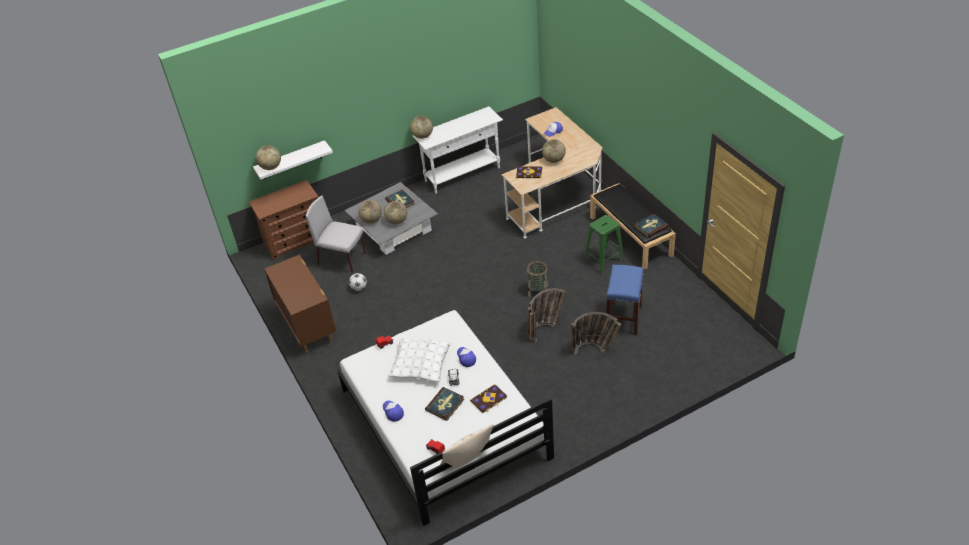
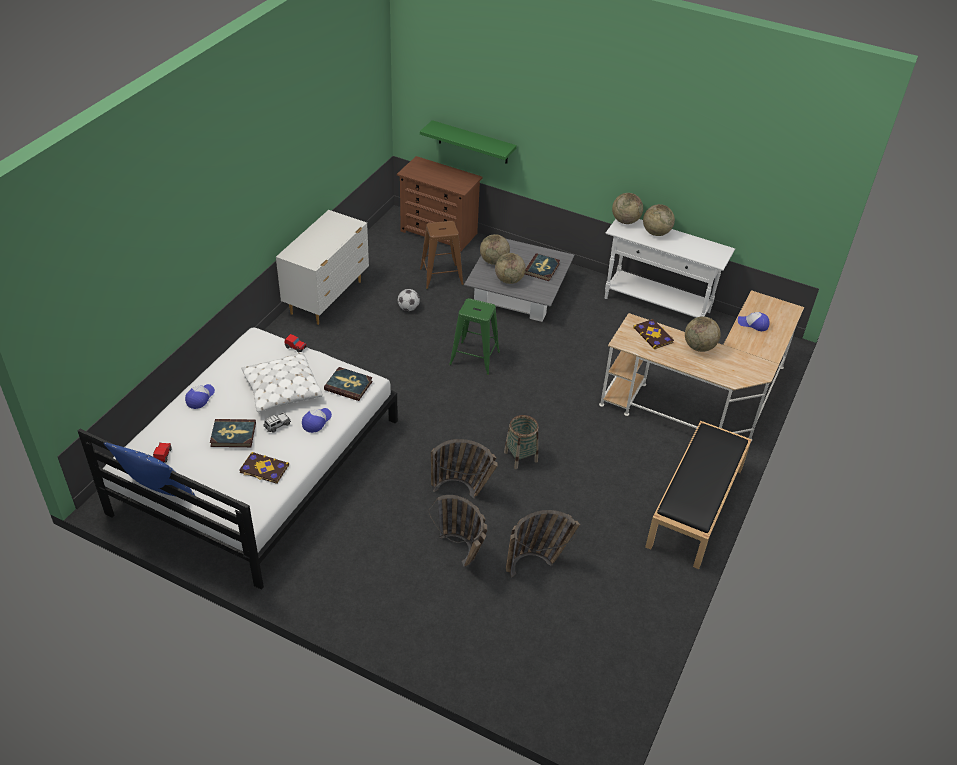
camera: 50 degrees right, 0 degrees up
white shelf [253,140,333,179] -> green shelf [420,120,517,164]
globe [256,146,281,170] -> globe moved to [643,204,675,236]
brown dresser [264,255,337,353] -> white dresser [276,210,369,325]
grey chair [306,196,366,273] -> brown stool [420,221,464,289]
beige pillow [440,424,494,472] -> blue pillow [104,442,195,496]
green stool [583,215,625,275] -> green stool moved to [449,298,500,375]
blue stool [606,265,644,335] -> basket [506,510,580,578]
book [634,213,668,238] -> book moved to [324,367,373,401]

